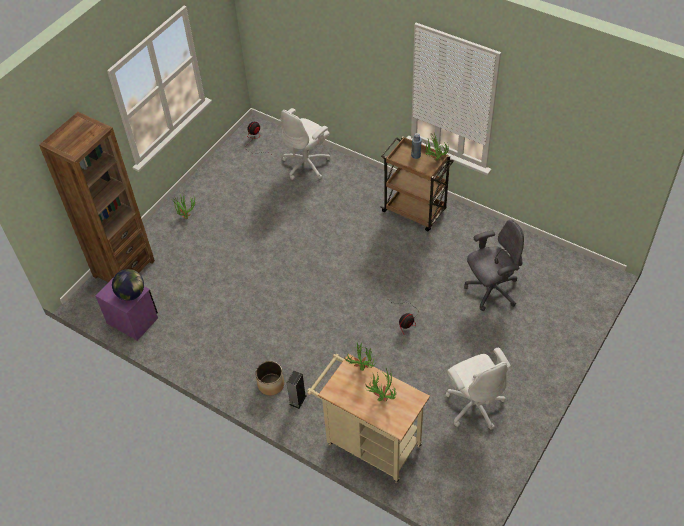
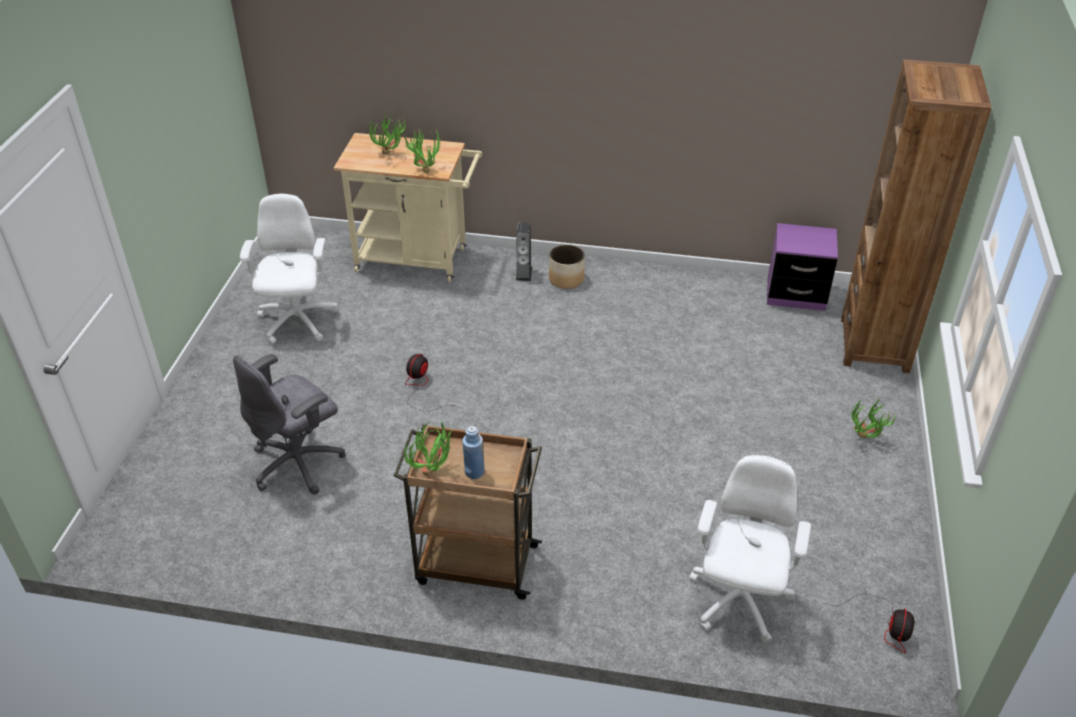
camera: 155 degrees right, 10 degrees down
globe [112,269,144,301] -> none
white office chair [445,348,511,429] -> white office chair turned 45 degrees clockwise [240,194,338,344]

